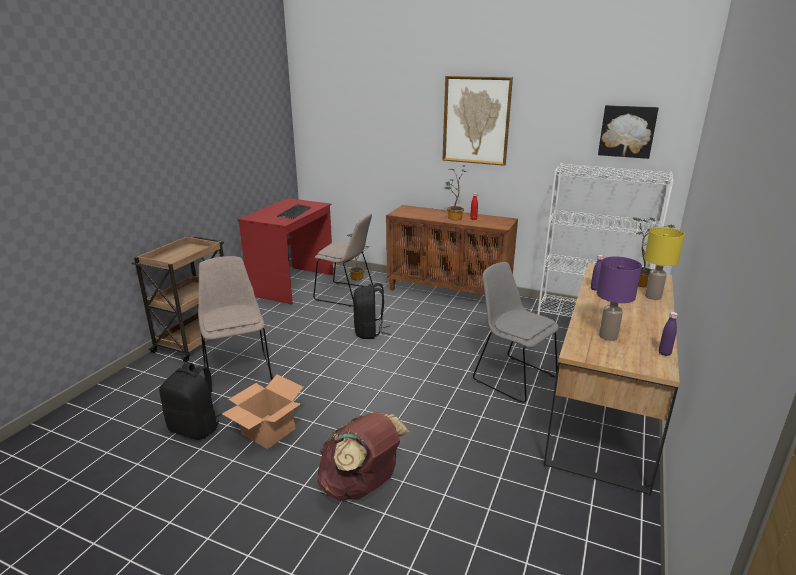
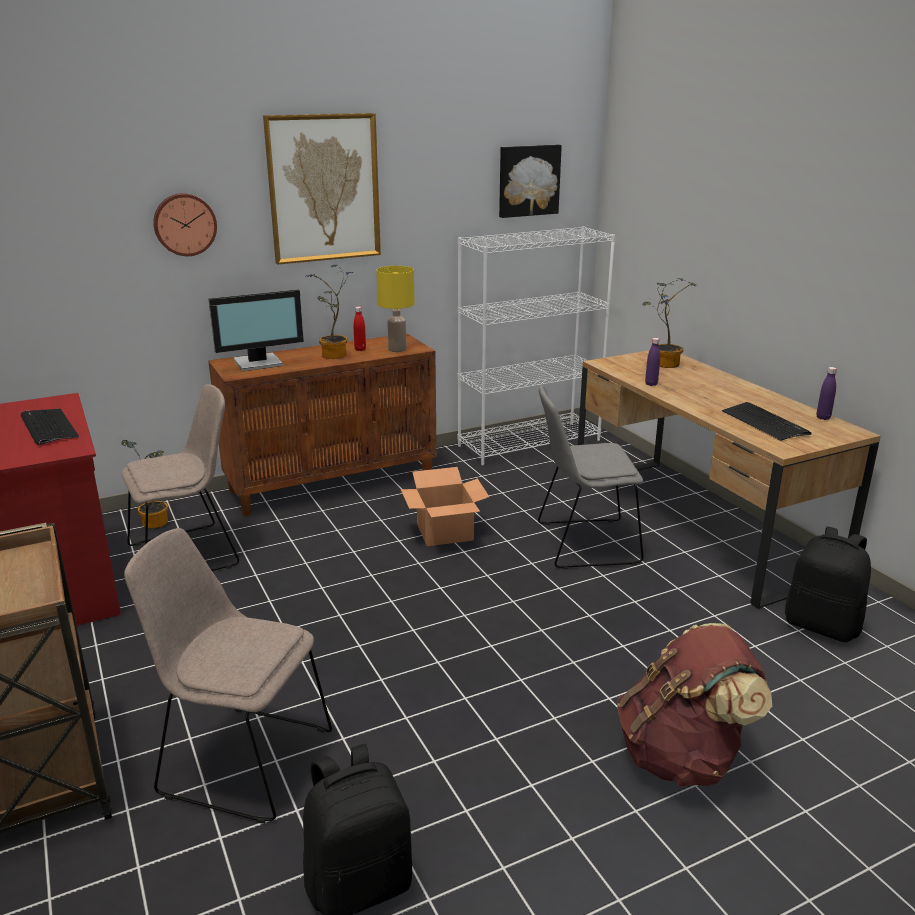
camera: 50 degrees left, 0 degrees up
cardboard box [222,374,303,449] -> cardboard box moved to [401,467,489,546]
black backpack [353,283,390,339] -> black backpack moved to [785,527,871,642]
purple table lamp [597,256,642,341] -> keyboard [722,402,811,441]
yellow table lamp [644,227,685,300] -> yellow table lamp moved to [376,266,415,352]
none -> wall clock [153,193,217,256]
none -> monitor [208,289,304,371]

